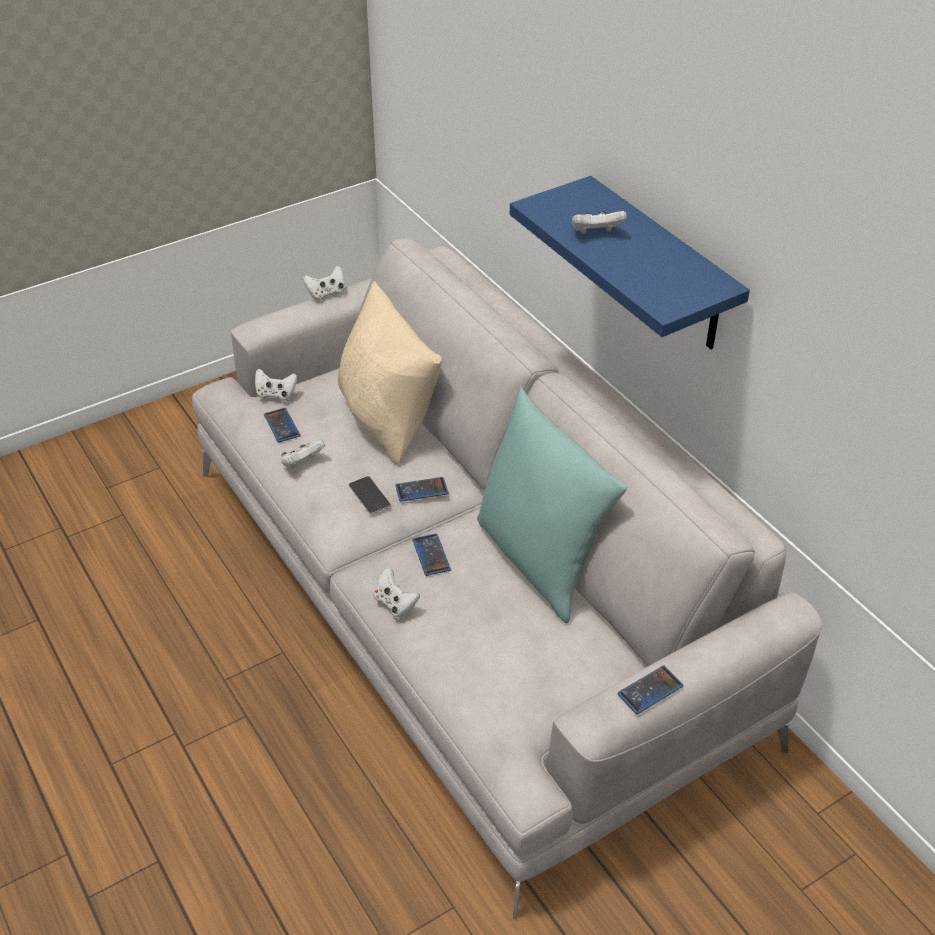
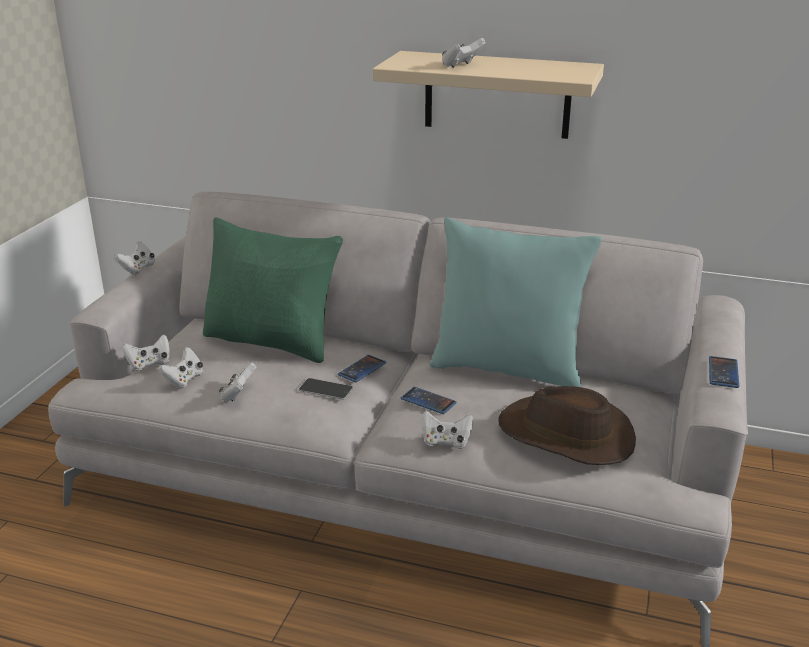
camera: 40 degrees left, 15 degrees down
phone [264,408,300,442] -> white game controller [158,347,203,388]
beige pillow [338,281,442,464] -> green pillow [203,218,343,363]
blue shelf [510,176,750,349] -> beige shelf [372,51,604,139]
none -> brown hat [499,386,636,465]

